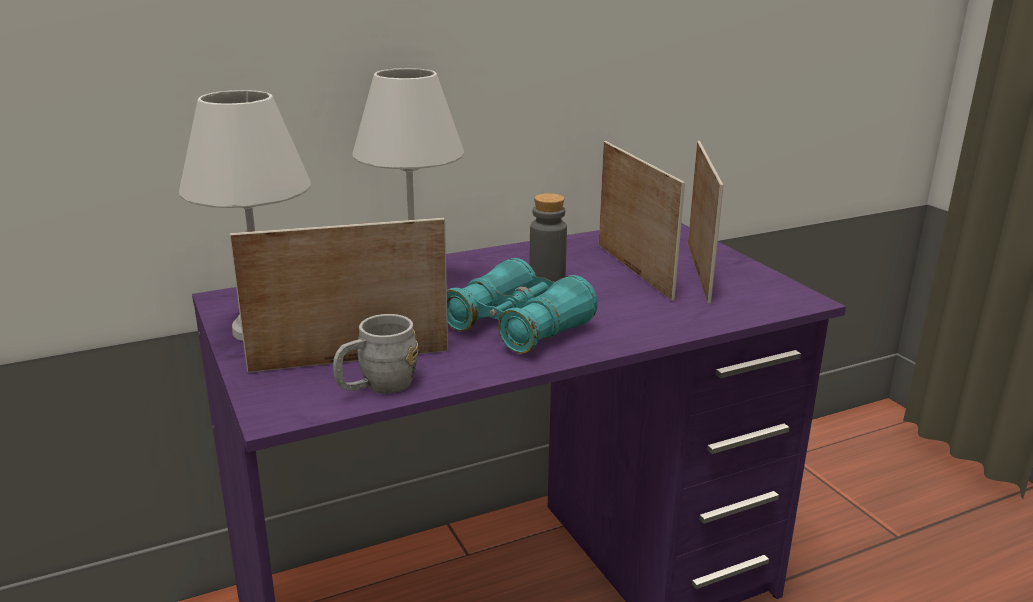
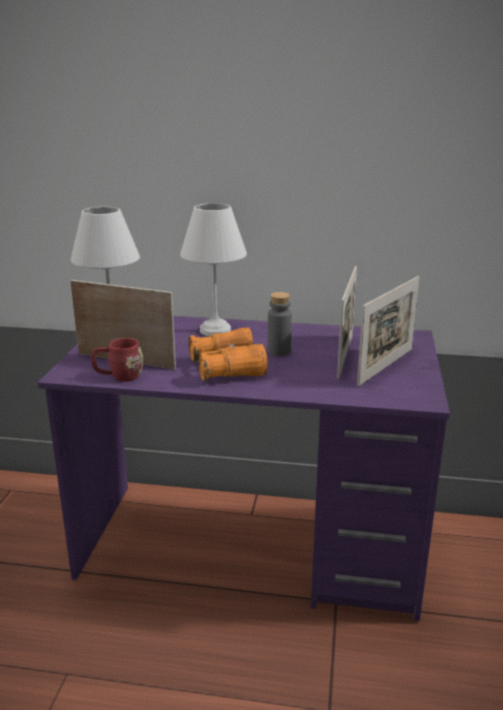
camera: 35 degrees right, 0 degrees up
grey mug [333,314,418,394] -> red mug [91,338,143,382]
turquoise binoculars [447,258,598,353] -> orange binoculars [189,327,268,381]

